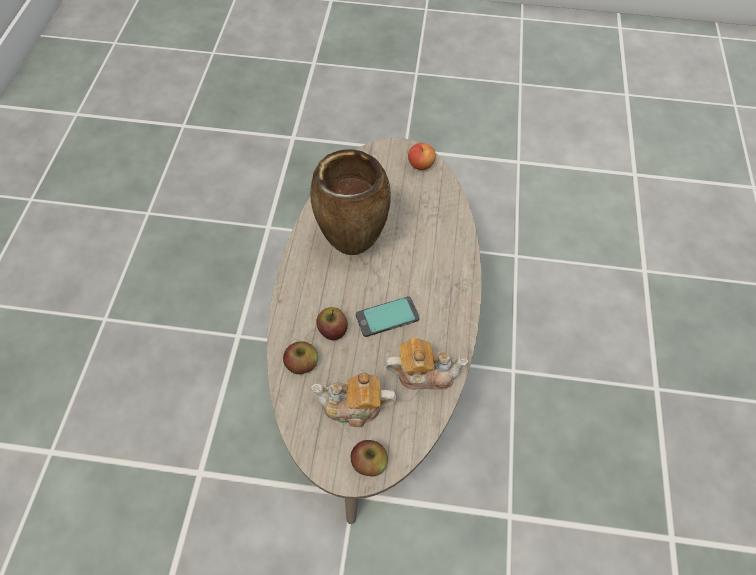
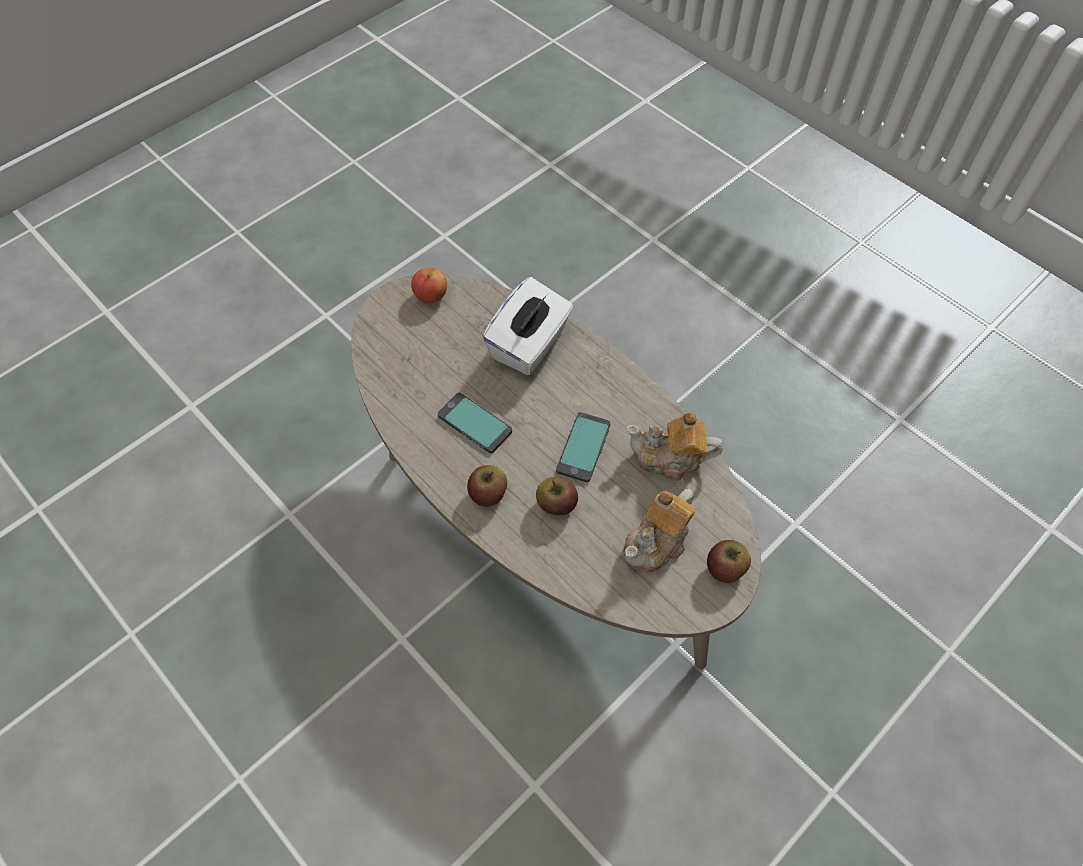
camera: 50 degrees left, 0 degrees up
apple [283,341,318,374] -> apple moved to [467,465,507,507]
brown vase [310,149,391,255] -> phone [438,393,512,453]
teapot [385,337,469,390] -> teapot turned 120 degrees counterclockwise [627,412,723,481]
none -> white tissue box [483,277,573,375]

